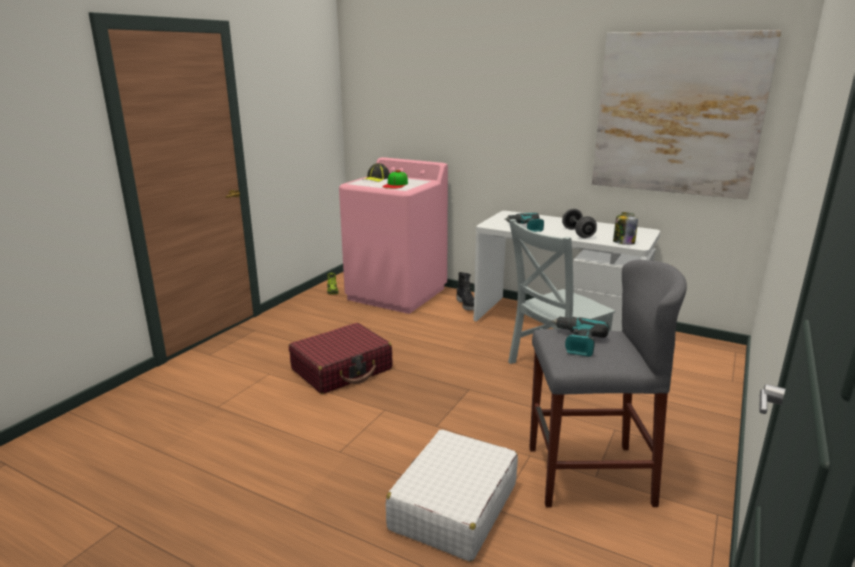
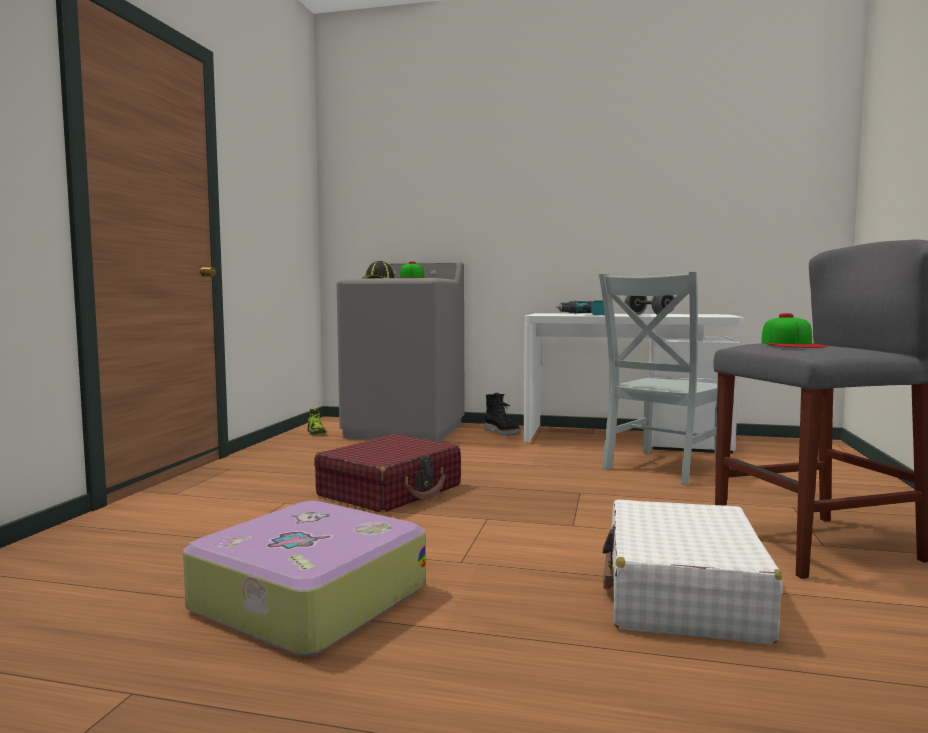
camera: 15 degrees left, 15 degrees down
pink washing machine [339,157,448,314] -> grey washing machine [337,261,465,442]
power drill [551,317,609,357] -> cap [761,313,828,348]
picture [592,30,782,200] -> none
jar [613,212,638,245] -> none
none -> suitcase [183,501,426,656]

